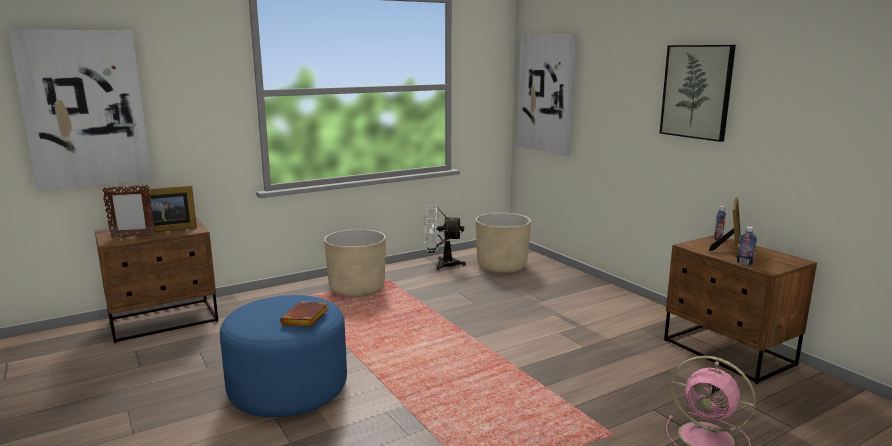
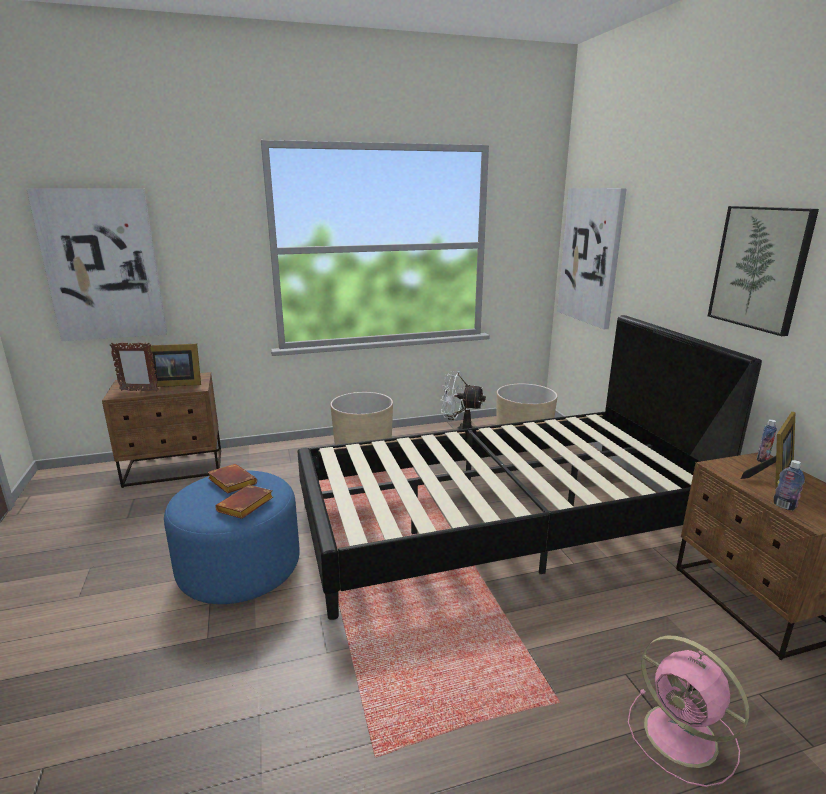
camera: 15 degrees right, 5 degrees up
none -> brown book [208,464,257,494]
none -> black bed [297,315,762,620]

